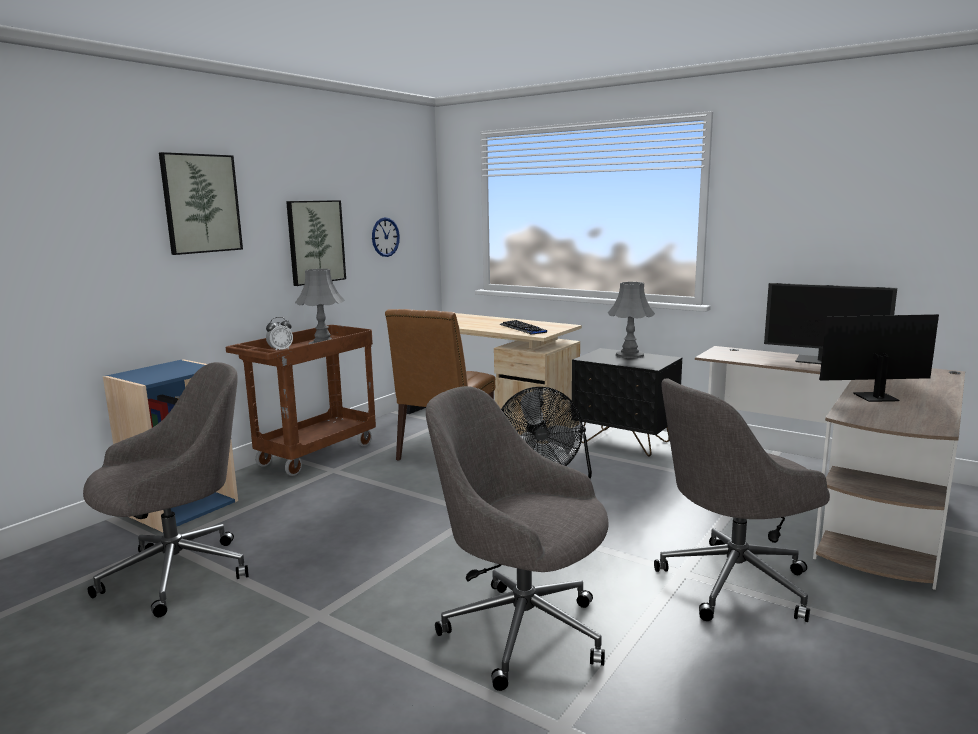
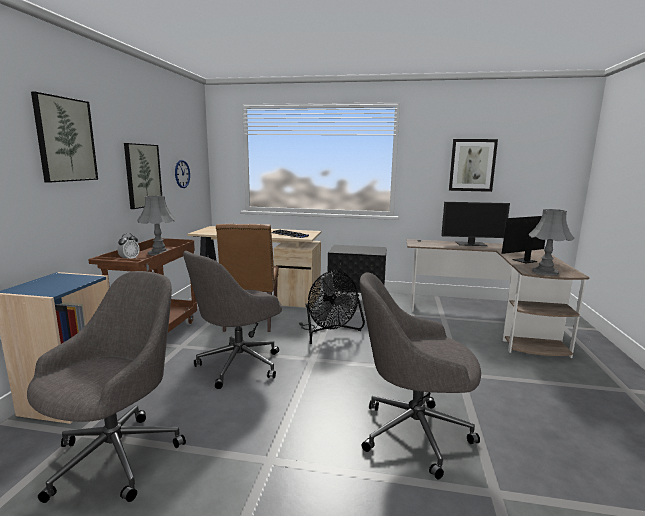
camera: 25 degrees left, 0 degrees up
grey table lamp [608,282,655,359] -> grey table lamp moved to [529,209,574,276]
grey office chair [654,378,830,622] -> grey office chair moved to [183,251,282,389]
none -> picture [449,139,498,192]

